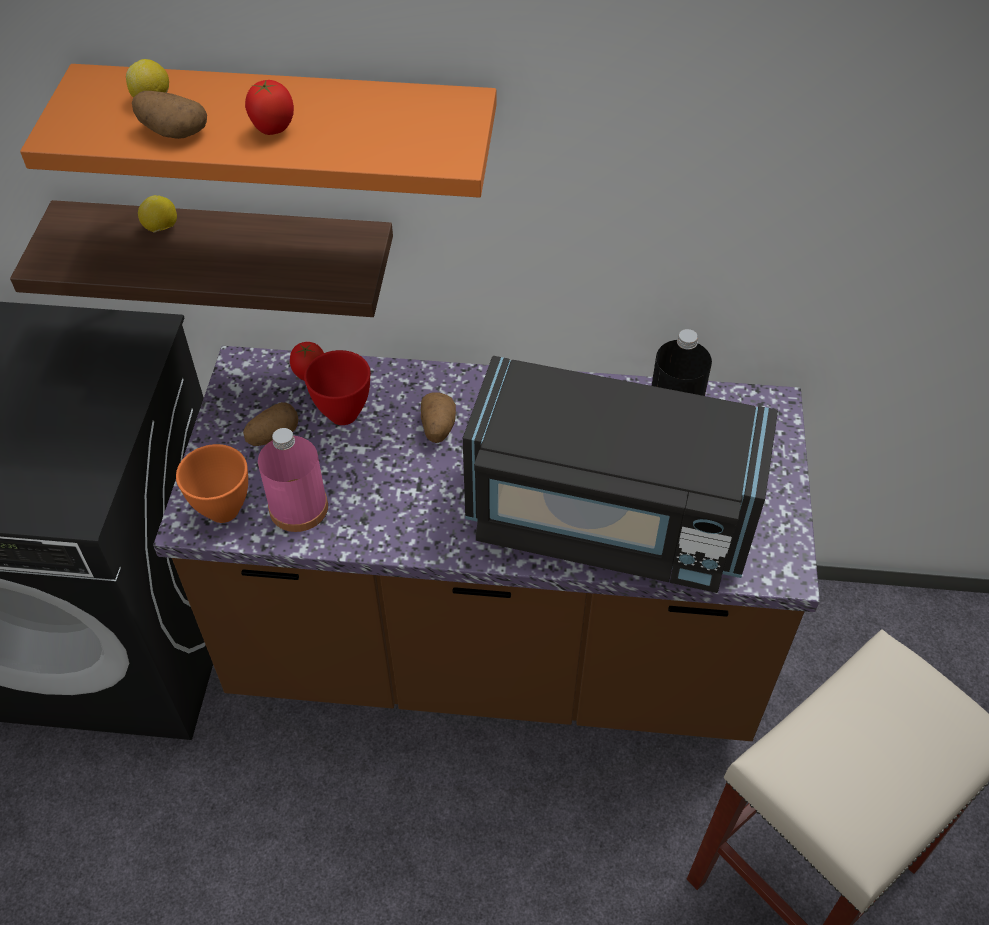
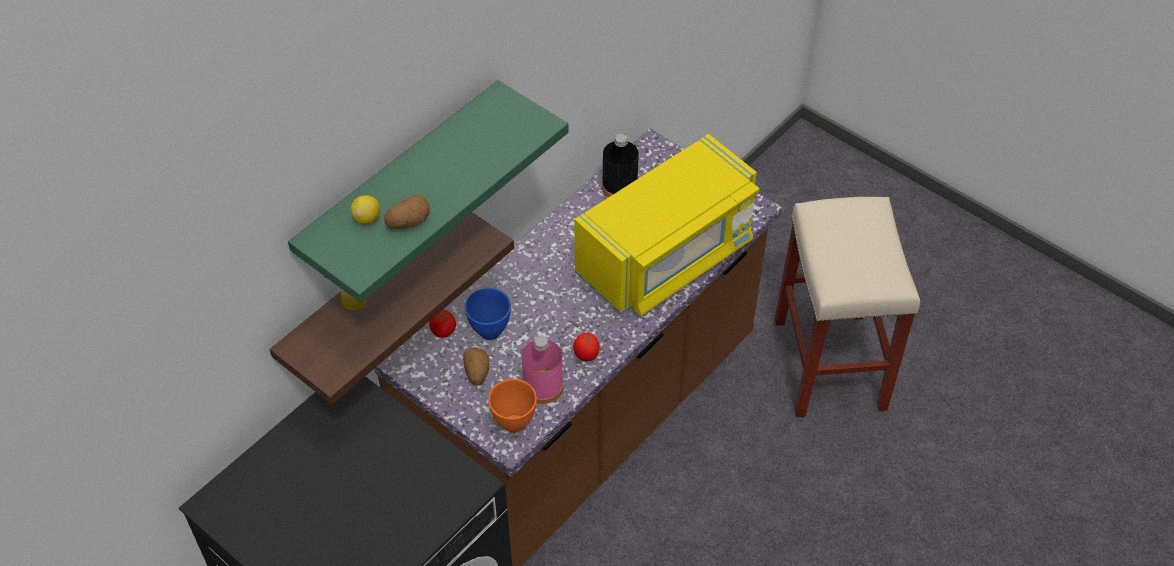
camera: 55 degrees left, 0 degrees up
orange shelf [20,64,496,198] -> green shelf [288,80,568,303]
tomato [245,80,294,135] -> tomato moved to [573,333,600,361]
red bowl [304,350,371,425] -> blue bowl [465,288,511,340]
potato [421,392,456,443] -> none
black microwave [463,356,778,593] -> yellow microwave [574,134,760,316]

